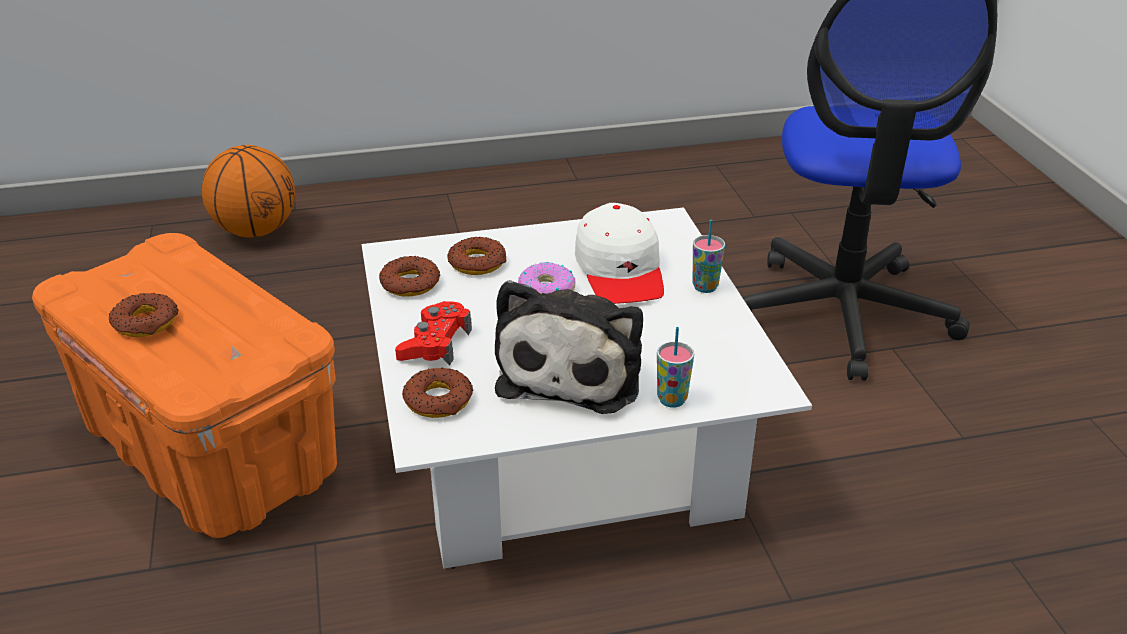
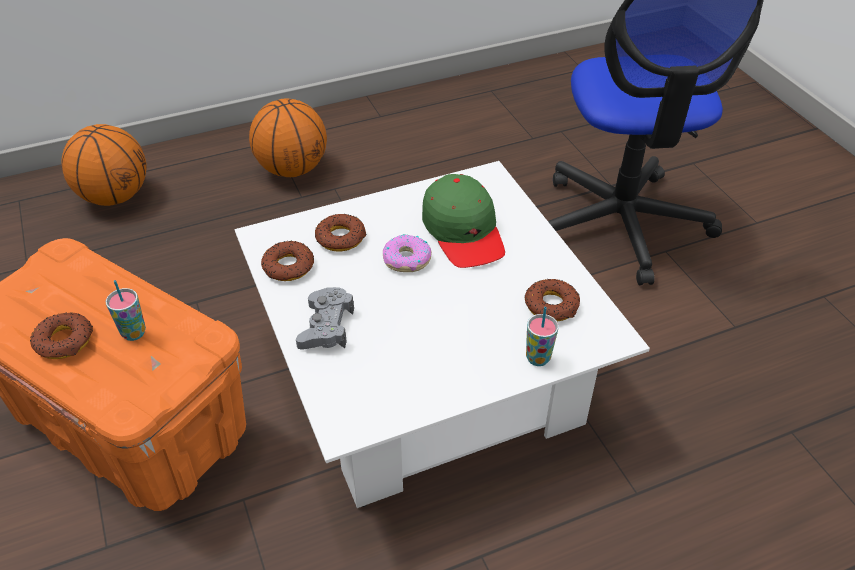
camera: 10 degrees left, 10 degrees up
red game controller [395,301,472,365] -> grey game controller [296,287,354,350]
donut [402,367,473,418] -> donut moved to [524,279,580,322]
plush toy [495,280,643,414] -> none
white cap [575,203,664,304] -> green cap [422,174,505,268]
cup [693,220,725,293] -> cup moved to [106,280,146,341]
none -> basketball [249,98,327,177]

